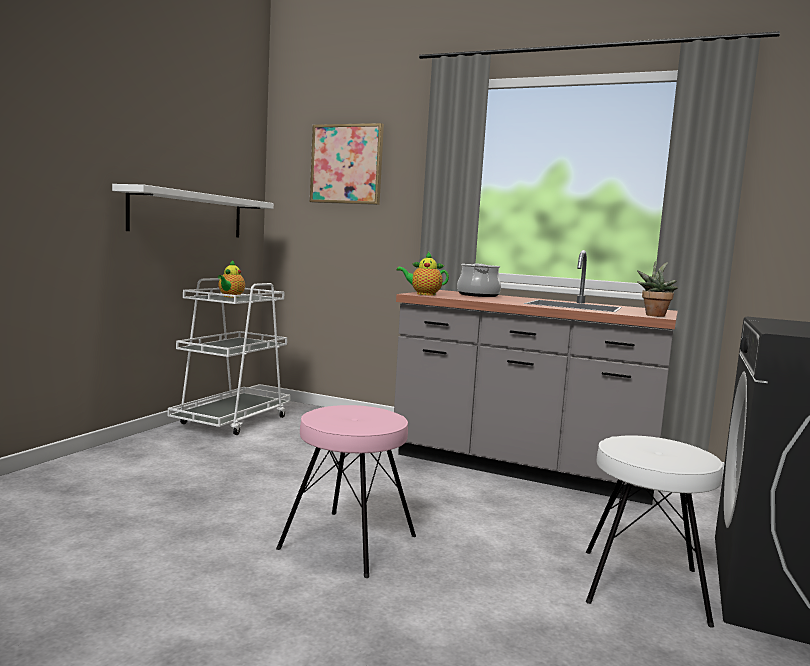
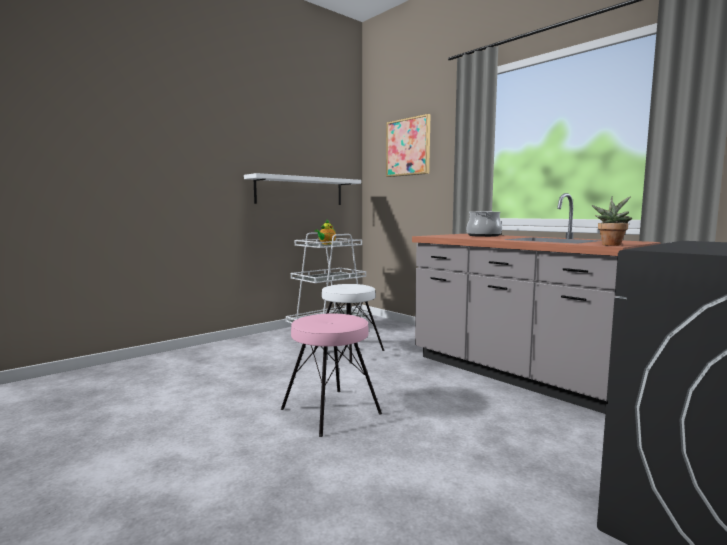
camera: 25 degrees right, 0 degrees up
teapot [396,252,449,295] -> none
white stool [586,435,723,628] -> white stool moved to [314,284,385,364]

